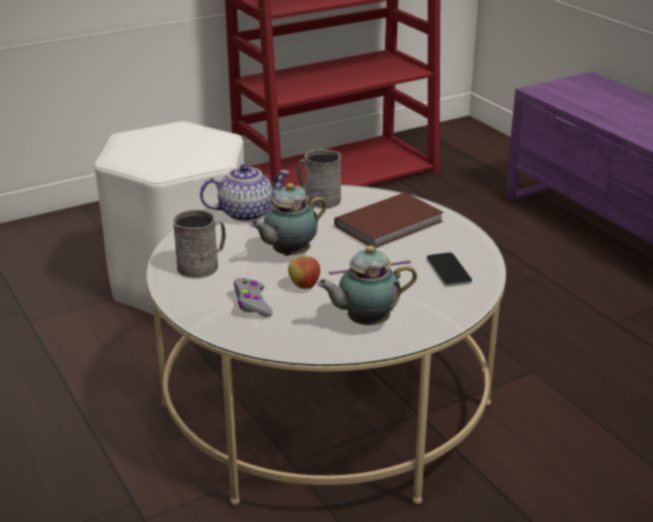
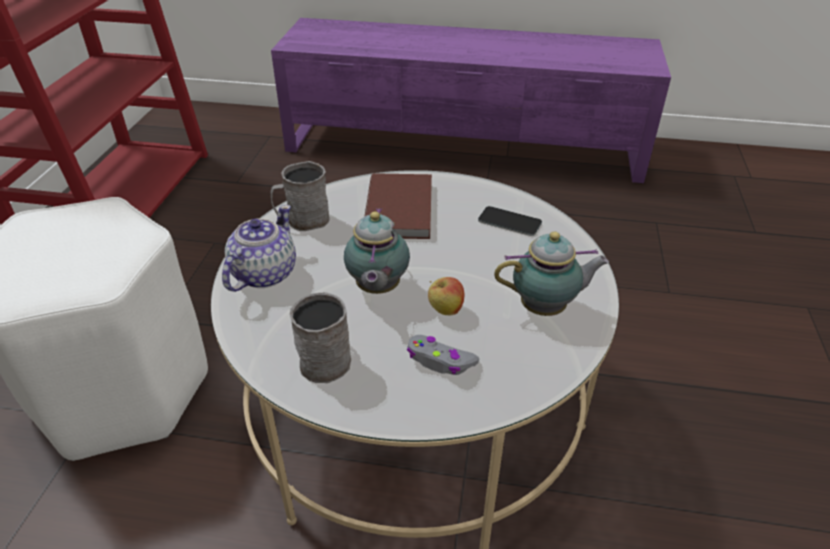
camera: 50 degrees left, 10 degrees up
teapot [317,246,417,325] -> teapot turned 120 degrees counterclockwise [494,232,609,316]

